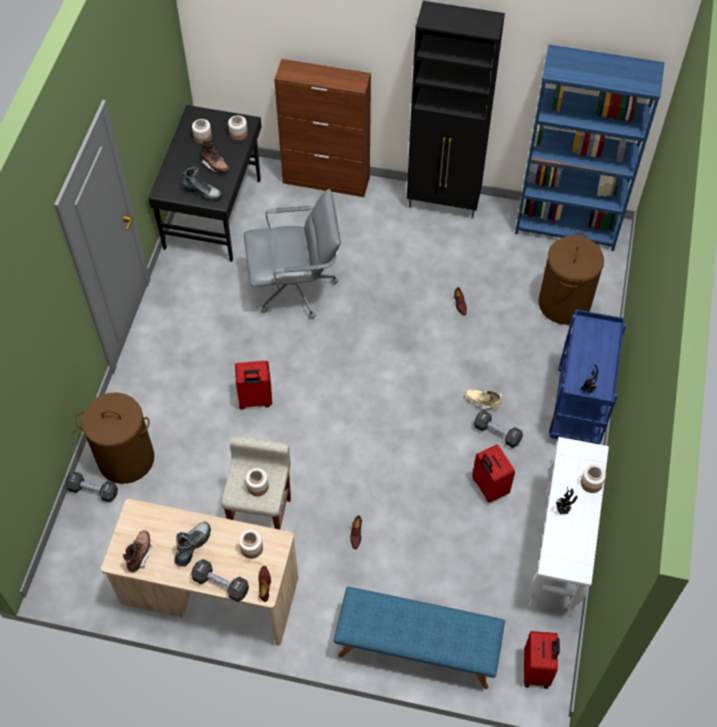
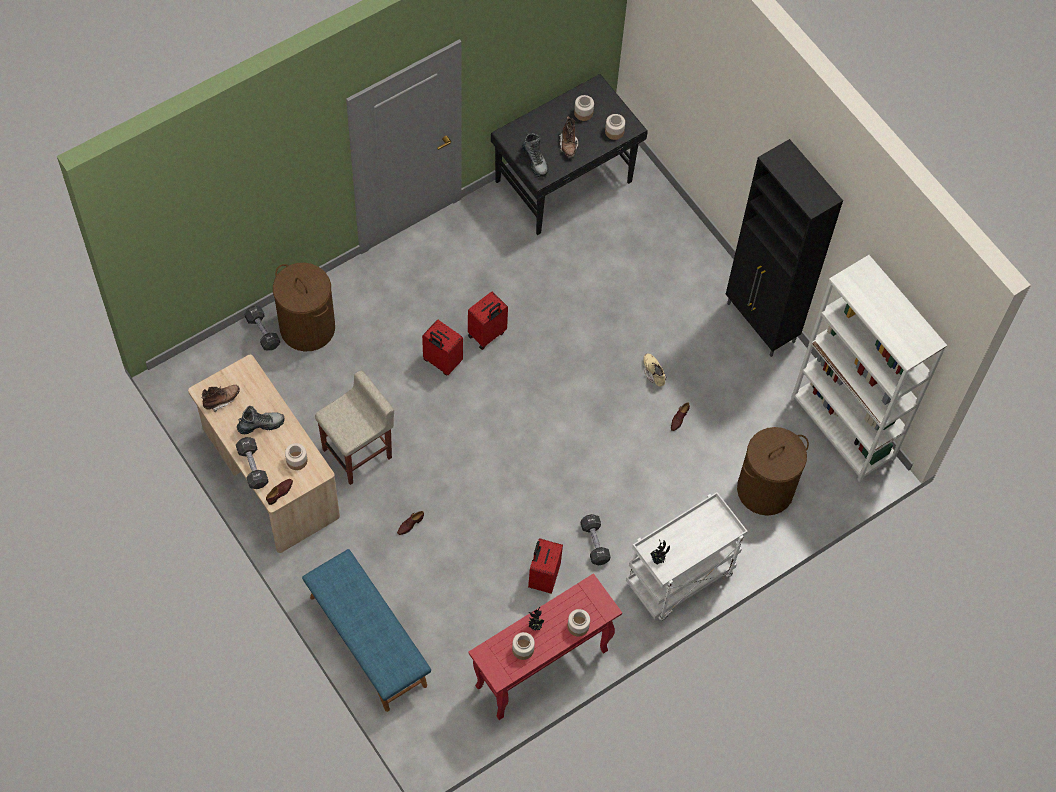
camera: 40 degrees right, 5 degrees up
grey office chair [244,189,341,319] -> none
jar [246,468,269,496] -> jar moved to [512,632,535,660]
brown cabinet [274,59,371,197] -> none
beige boot [465,390,502,411] -> beige boot moved to [643,354,667,386]
blue bookcase [515,45,665,251] -> white bookcase [791,255,947,482]
red suitcase [524,631,560,689] -> red suitcase moved to [468,291,508,350]
white console table [528,437,609,617] -> red console table [468,573,622,720]
blue cart [549,309,626,444] -> white cart [626,492,748,620]

